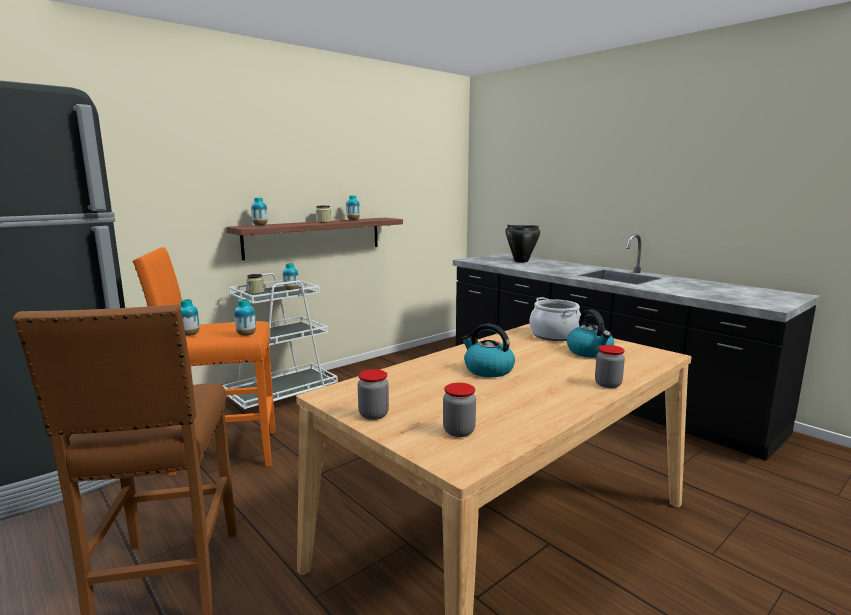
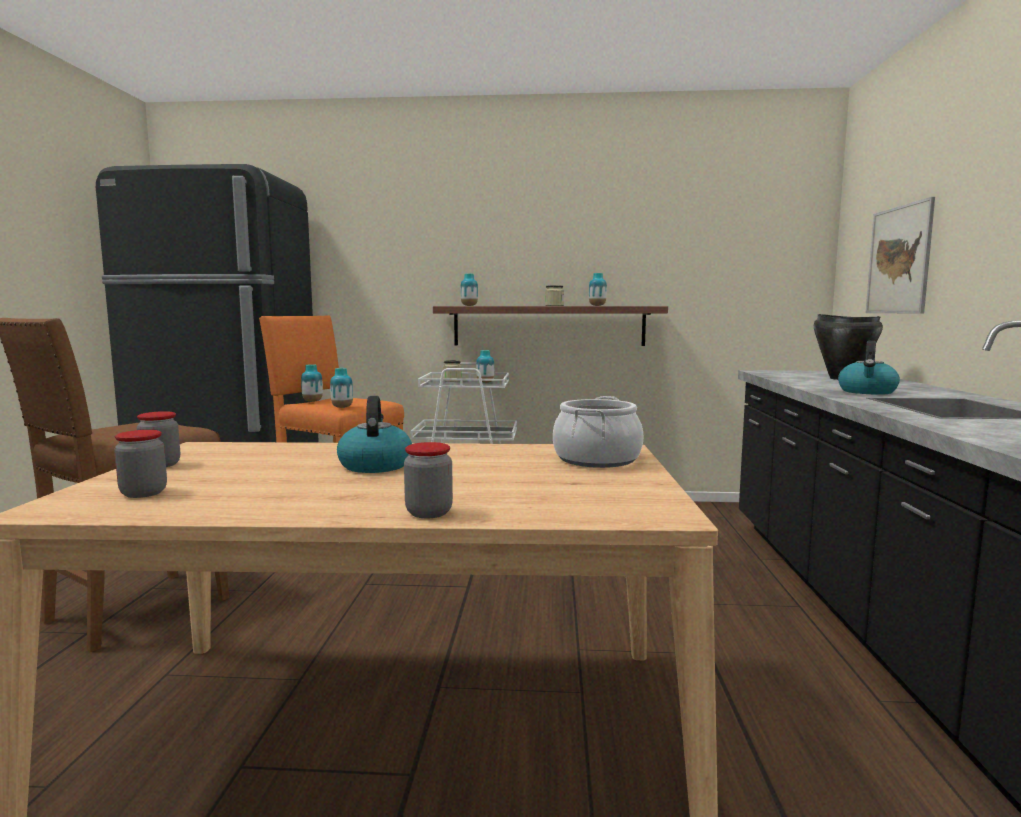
camera: 45 degrees right, 5 degrees down
kettle [567,310,614,358] -> kettle moved to [838,341,900,395]
none -> picture [866,197,935,313]

